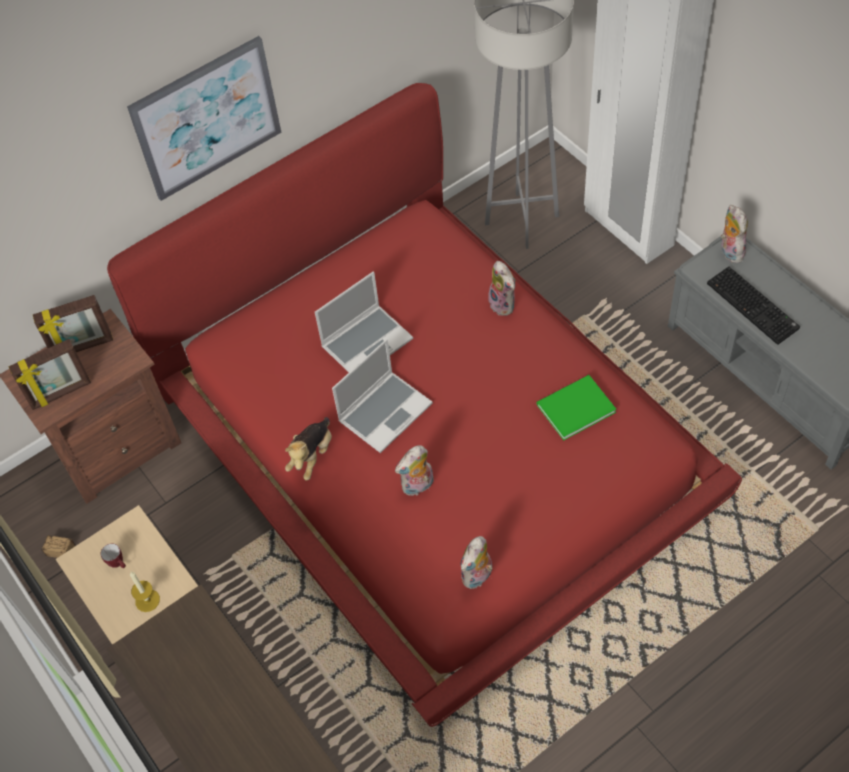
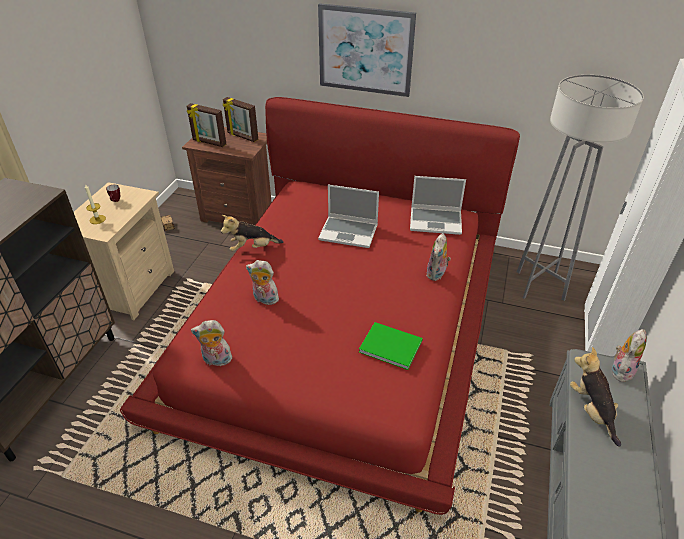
camera: 50 degrees right, 15 degrees down
laptop [332,339,433,453] -> laptop moved to [410,176,466,235]
keyboard [707,266,800,345] -> plush toy [570,347,621,447]

